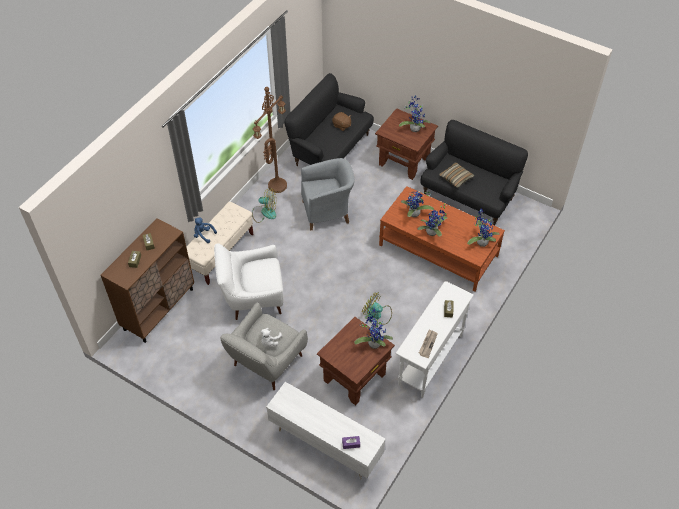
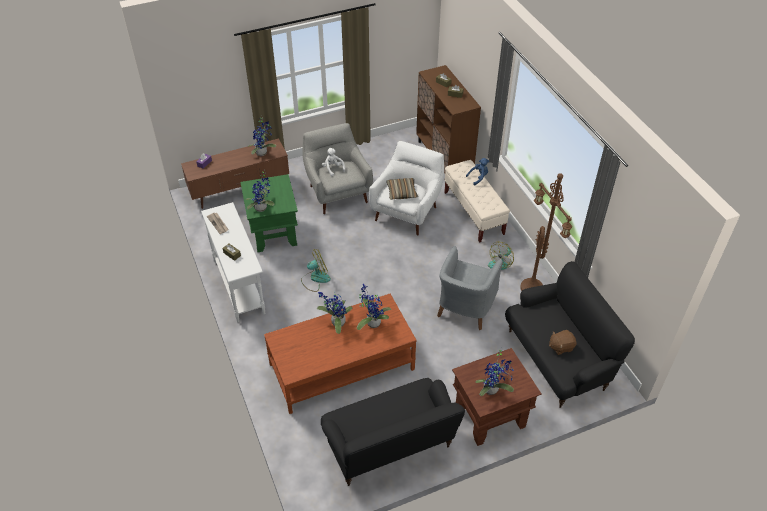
camera: 125 degrees right, 5 degrees down
white tv stand [266,382,386,479] -> brown tv stand [181,139,289,209]
brown side table [317,317,395,405] -> green side table [240,174,298,252]
pillow [439,162,475,188] -> pillow moved to [386,178,418,200]
potted plant [467,208,500,247] -> potted plant moved to [247,116,276,156]

